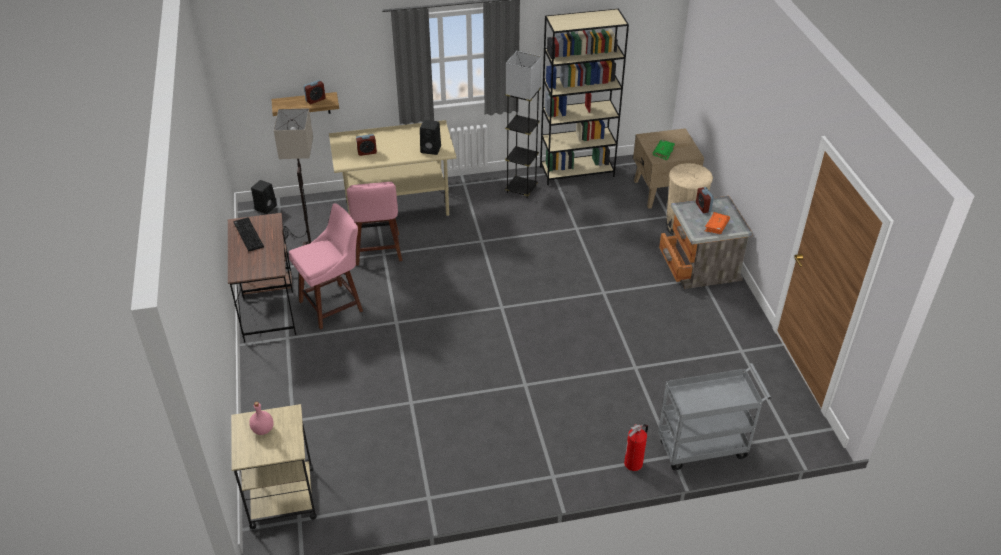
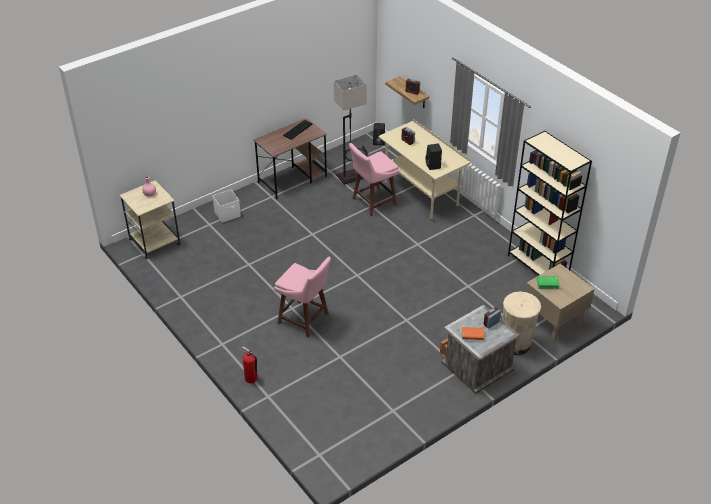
camera: 65 degrees right, 0 degrees up
pink stool [289,203,363,330] -> pink stool moved to [274,257,331,337]
grey floor lamp [505,51,542,198] -> none
grey cart [658,363,771,470] -> none
none -> white storage box [212,189,241,223]

